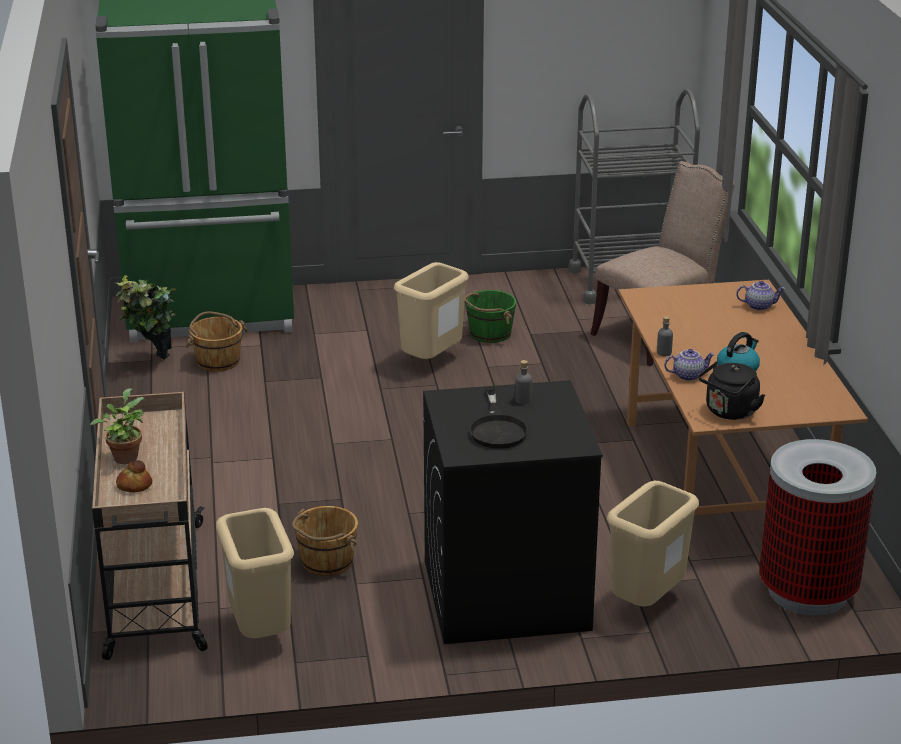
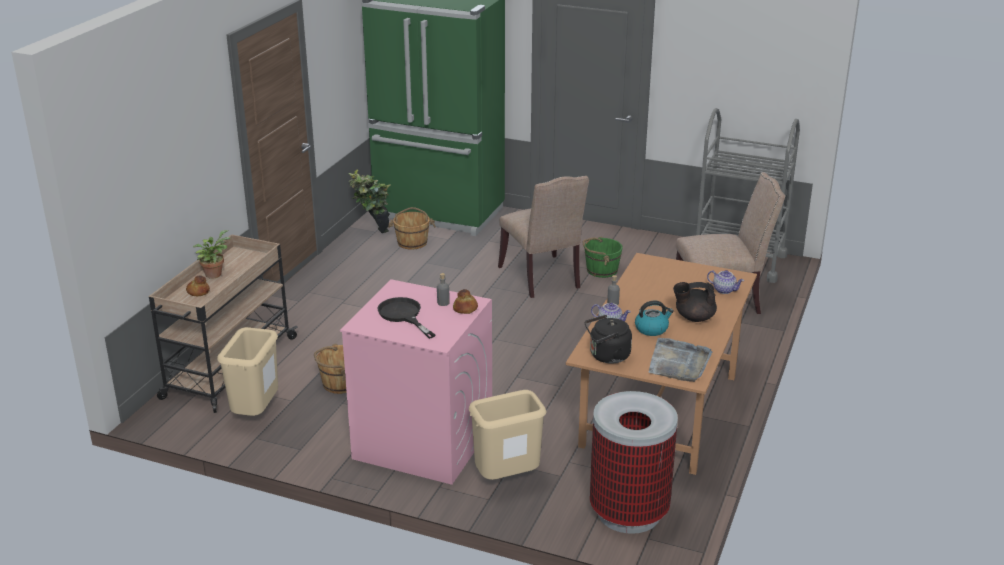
camera: 30 degrees right, 0 degrees up
beige trash can [394,262,469,359] -> beige chair [498,176,589,298]
black washing machine [423,380,603,644] -> pink washing machine [340,279,492,485]
black frying pan [469,387,528,449] -> black frying pan turned 120 degrees clockwise [378,297,435,339]
none -> bread [453,289,478,314]
none -> grey tray [648,338,712,382]
none -> black teapot [673,282,717,322]

